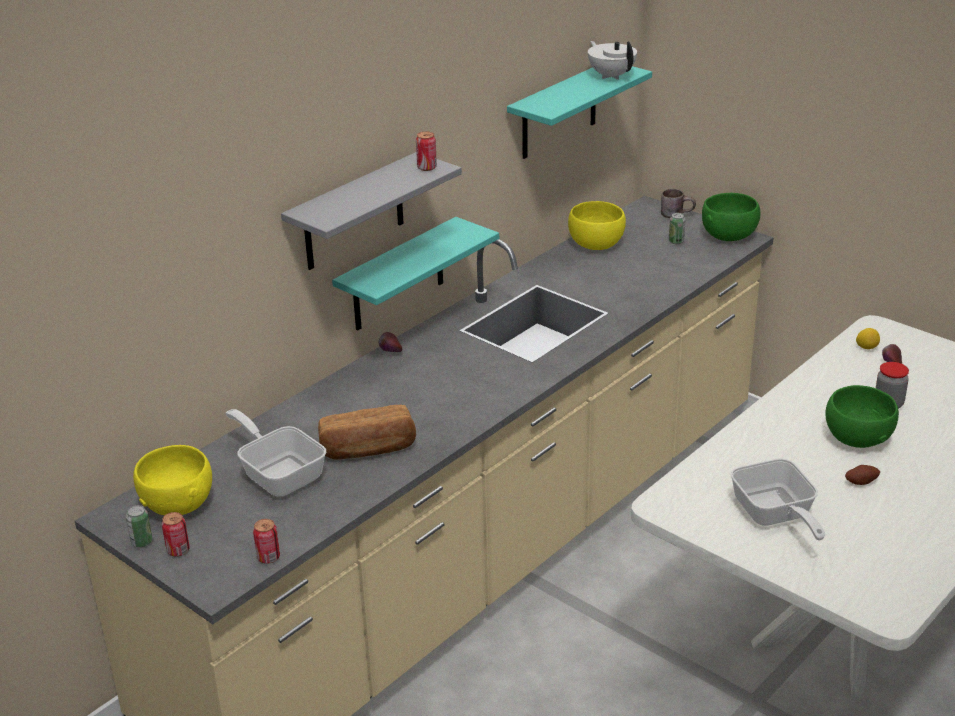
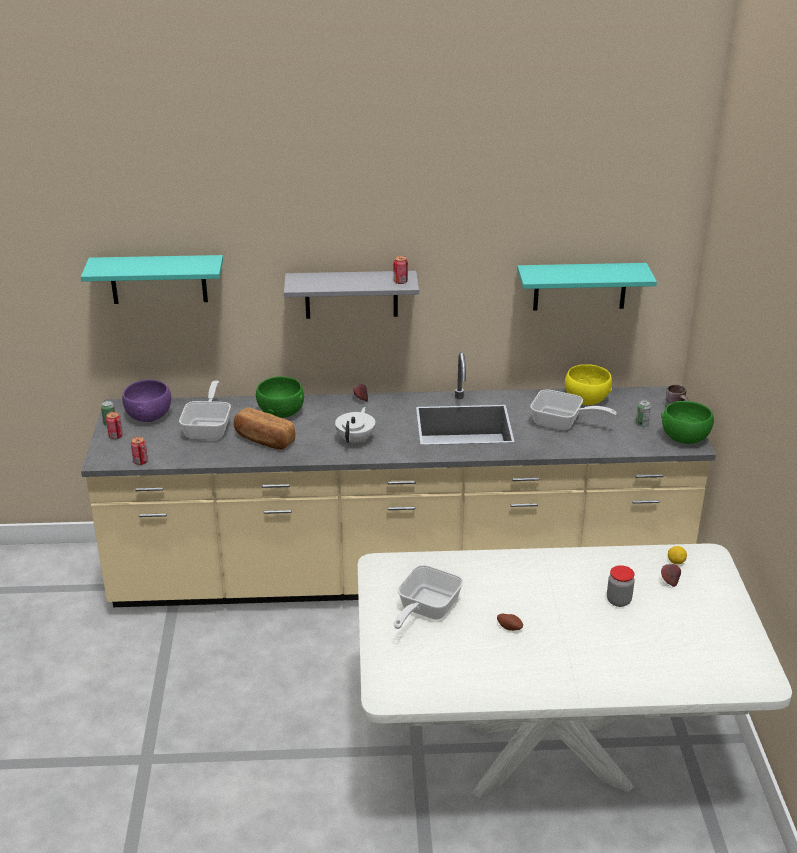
camera: 45 degrees right, 0 degrees up
yellow bowl [133,445,212,515] -> purple bowl [122,380,171,422]
turquoise shelf [332,217,499,331] -> turquoise shelf moved to [81,255,223,304]
white teapot [588,41,637,80] -> white teapot moved to [335,407,375,445]
green bowl [826,385,899,448] -> green bowl moved to [256,376,304,418]
none -> frying pan [530,389,617,430]

